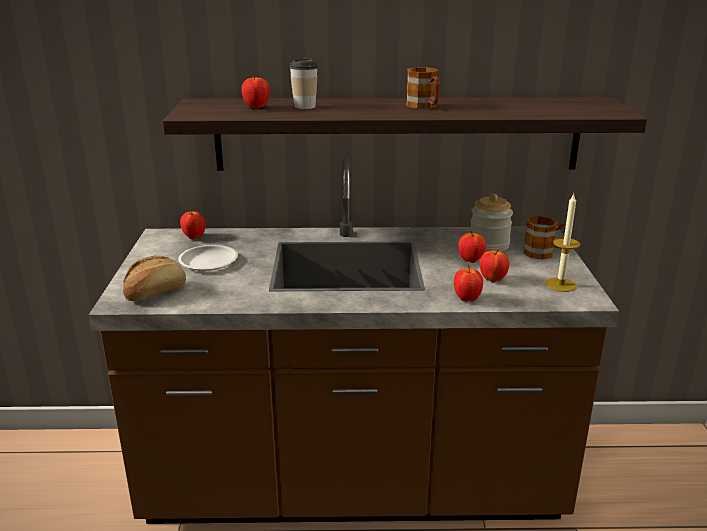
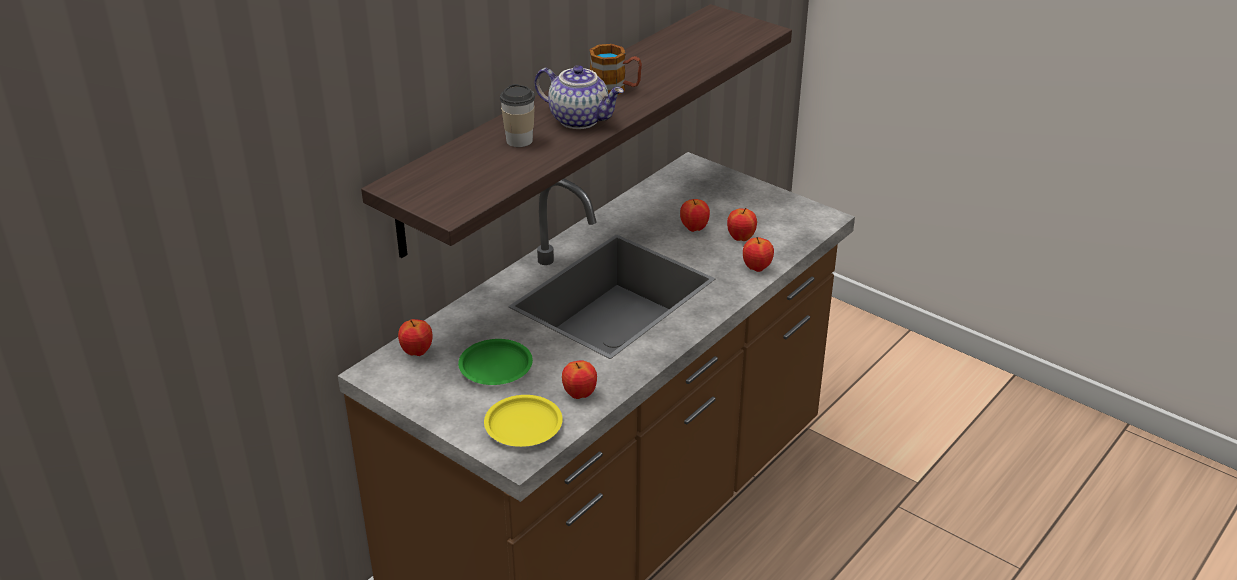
camera: 50 degrees left, 10 degrees up
bread [123,256,186,301] -> yellow plate [484,395,563,447]
white plate [178,245,238,271] -> green plate [458,339,533,385]
apple [242,74,270,109] -> apple moved to [562,360,597,399]
jar [470,193,513,252] -> none
mug [523,216,566,260] -> none
candle [545,194,580,292] -> none
none -> teapot [534,65,624,129]

